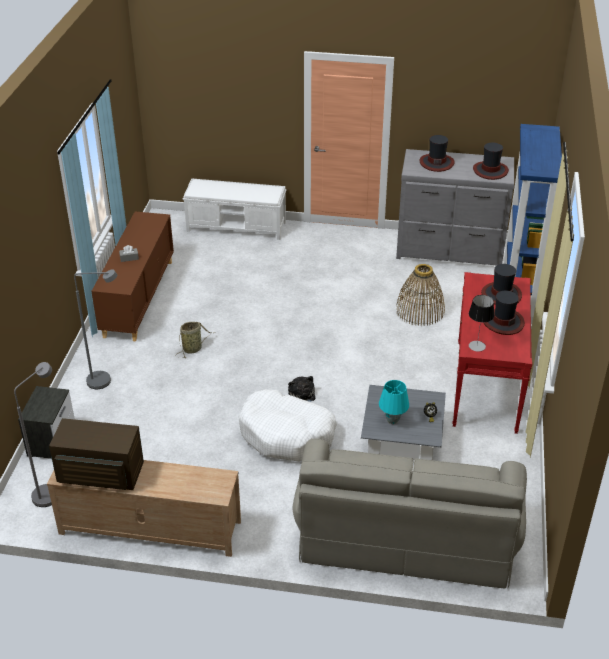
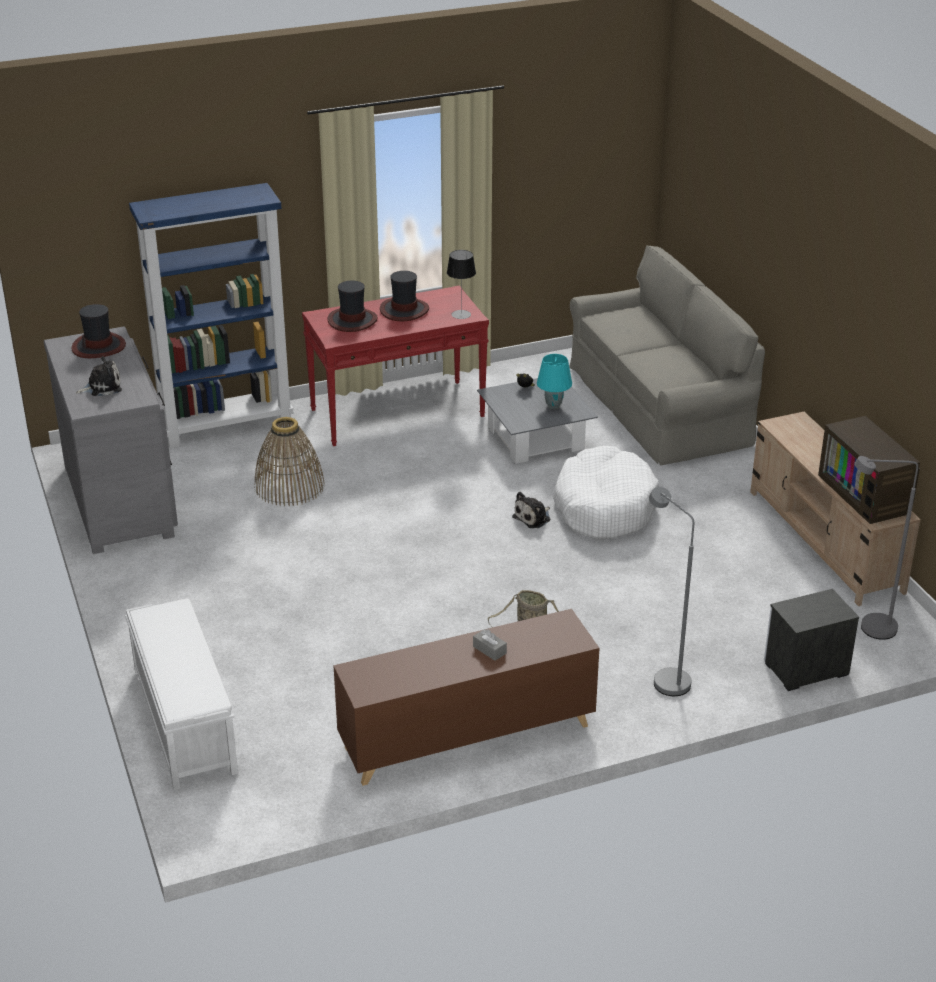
camera: 120 degrees left, 5 degrees down
hat [419,135,455,172] -> plush toy [76,356,122,396]

